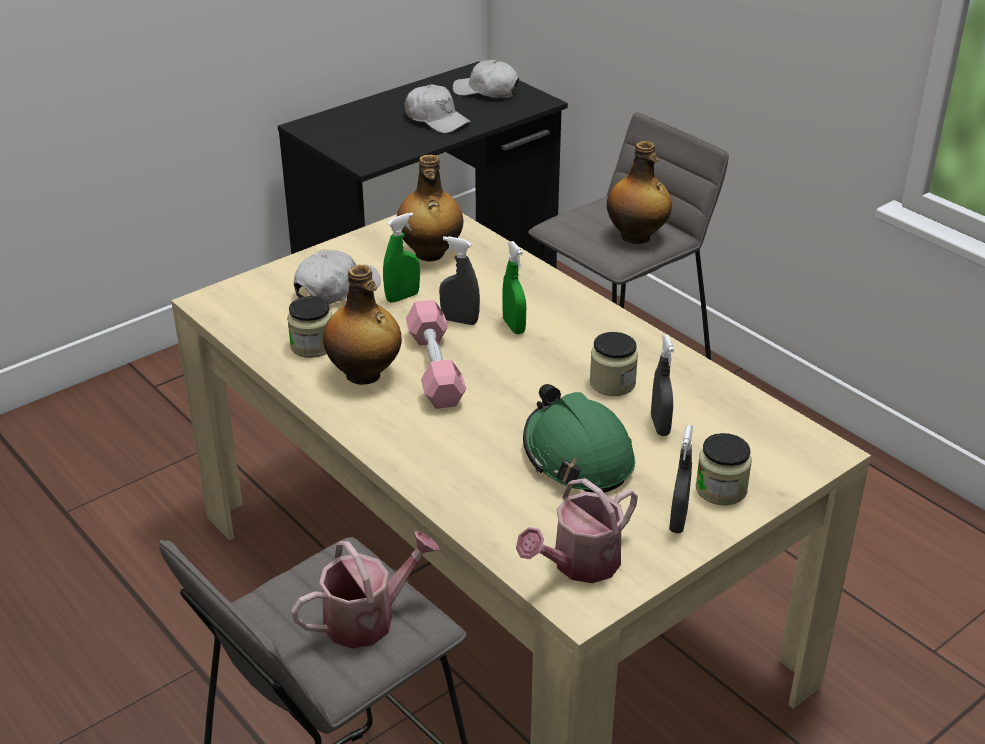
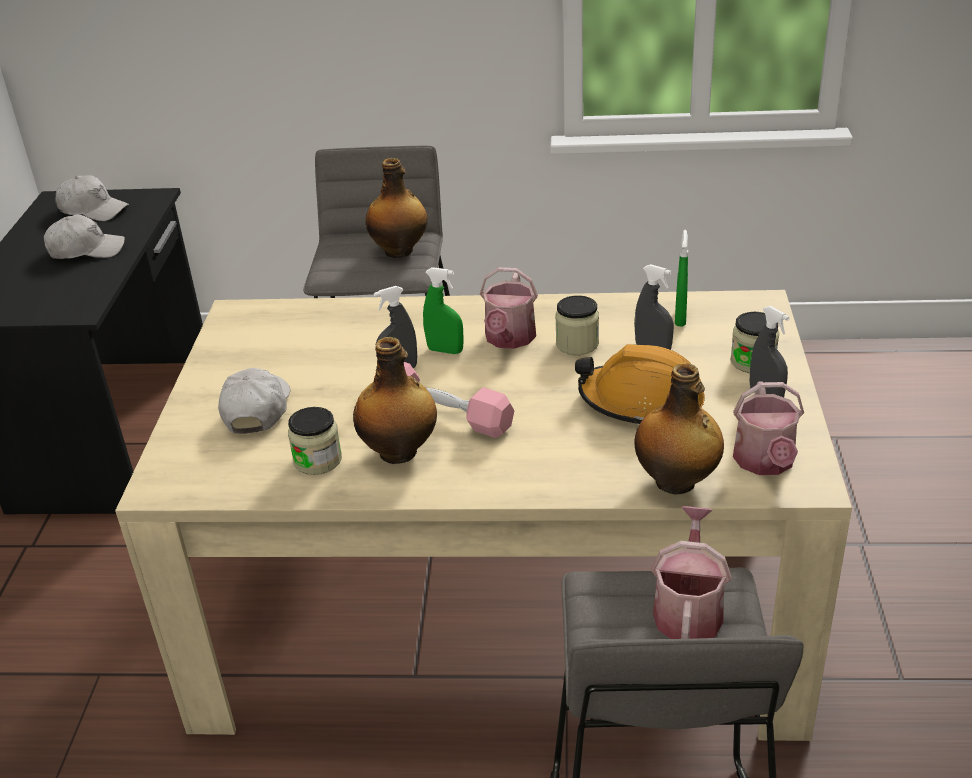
camera: 45 degrees left, 0 degrees up
green spray bottle [383,213,420,303] -> green spray bottle moved to [675,230,688,326]
bottle [397,155,464,262] -> bottle moved to [634,363,724,494]
white cap [453,59,519,98] -> white cap turned 135 degrees counterclockwise [55,175,129,221]
green hard hat [523,384,635,493] -> orange hard hat [575,344,705,424]
none -> watering can [480,267,538,349]

